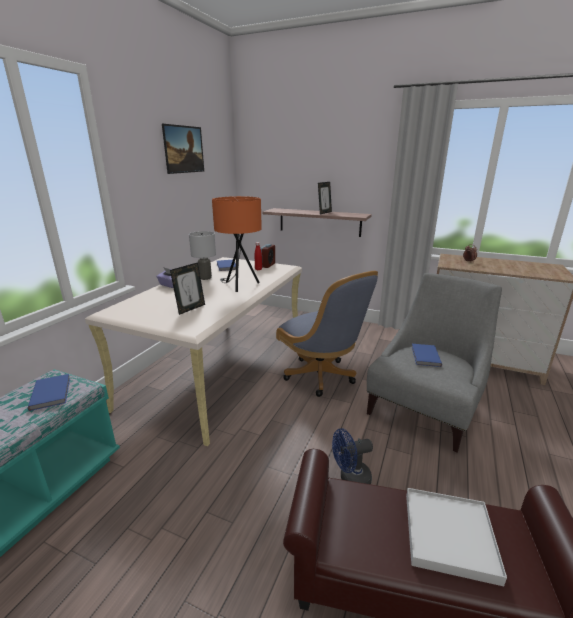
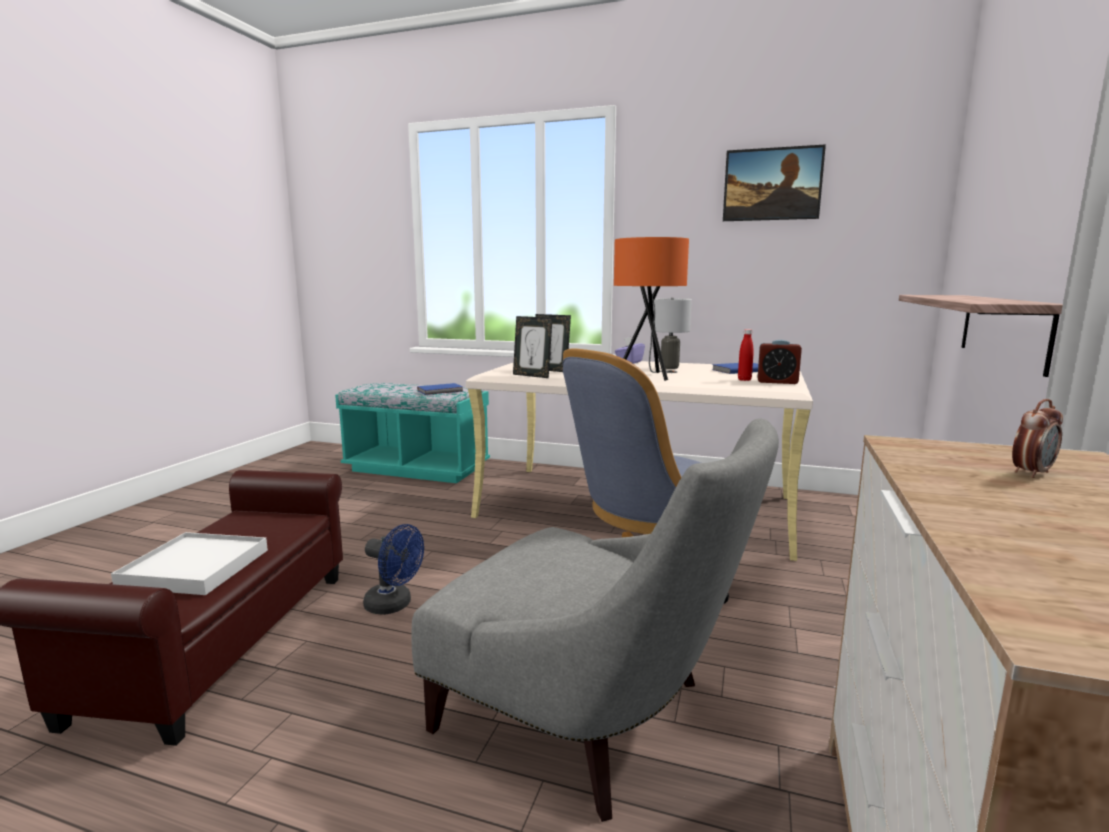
camera: 85 degrees right, 10 degrees down
picture frame [318,182,332,214] -> picture frame moved to [513,316,553,378]
blue fan [332,428,373,484] -> blue fan turned 135 degrees clockwise [363,524,424,615]
blue book [412,344,442,367] -> none

